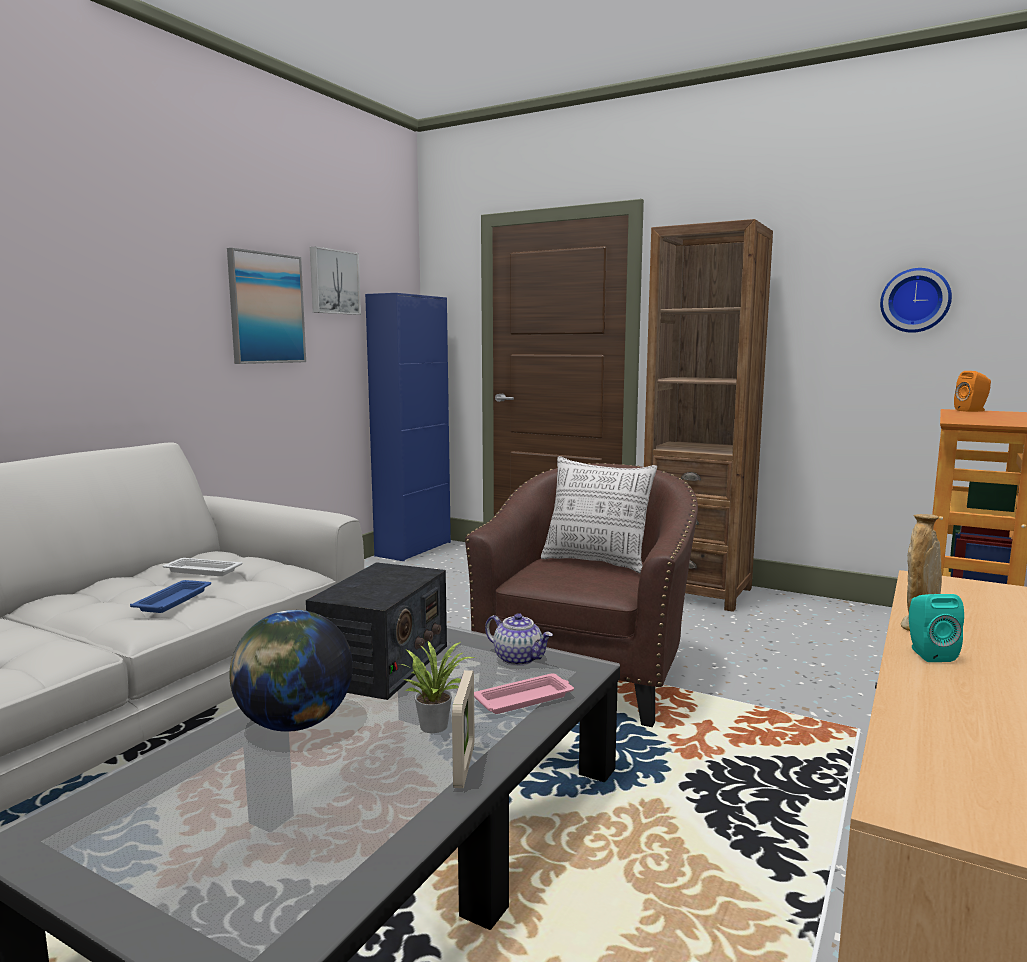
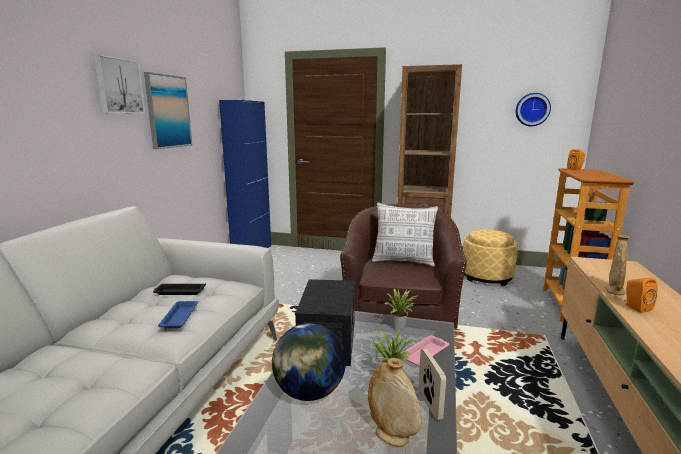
camera: 15 degrees left, 5 degrees up
white tray [163,558,242,576] -> black tray [153,283,206,295]
picture [310,246,361,315] -> picture moved to [93,55,146,114]
teapot [485,613,553,666] -> potted plant [385,288,417,330]
turquoise speaker [909,594,964,662] -> orange speaker [624,278,658,313]
none -> beige vase [368,358,422,447]
none -> ottoman [463,229,518,286]

